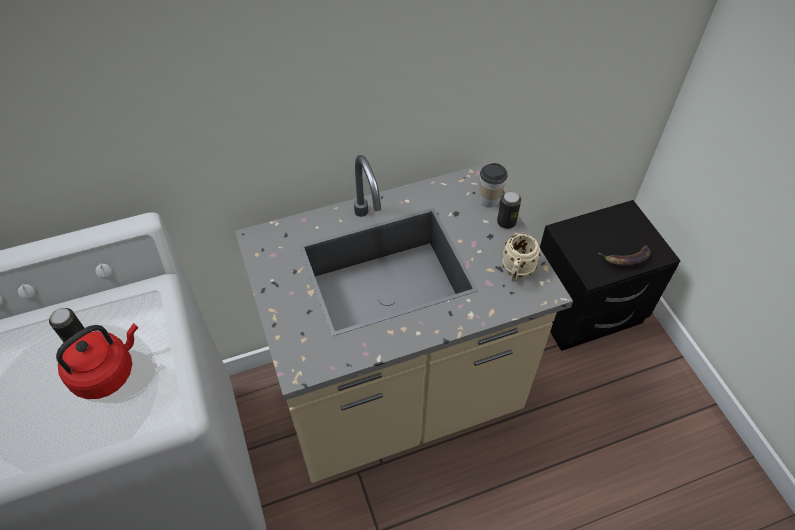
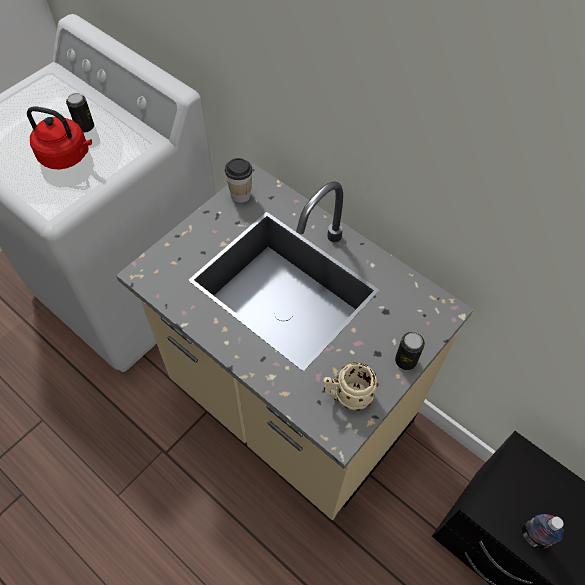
camera: 60 degrees right, 5 degrees up
cup [479,163,507,207] -> cup moved to [225,158,252,203]
banana [598,245,651,266] -> bottle [522,514,564,549]

